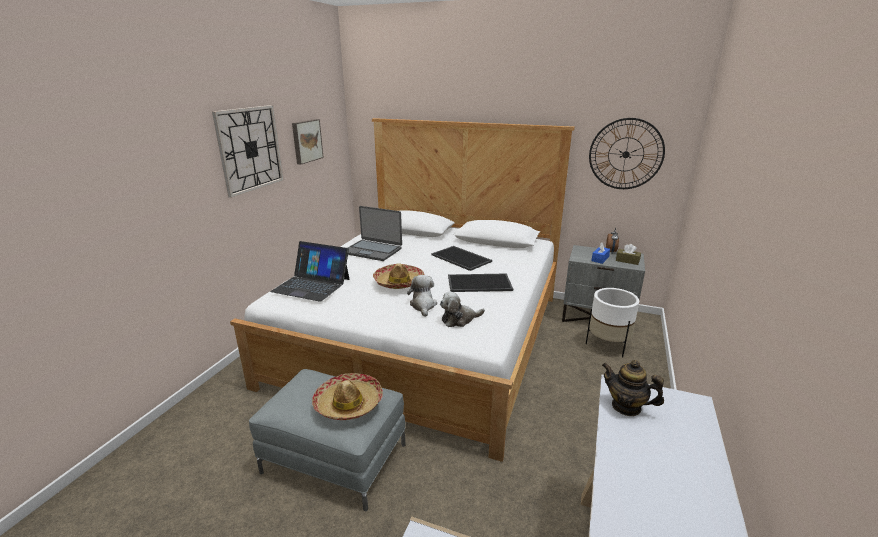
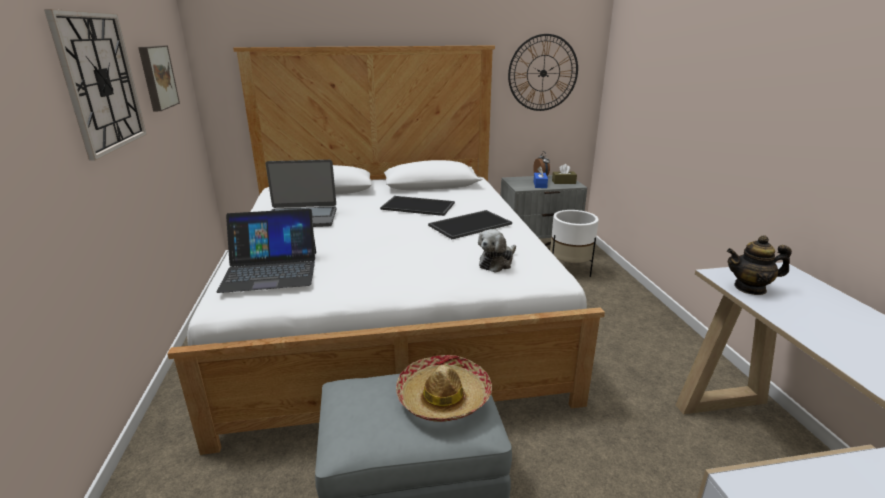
camera: 30 degrees left, 0 degrees up
hat [373,263,425,289] -> none
plush toy [407,275,437,317] -> none

